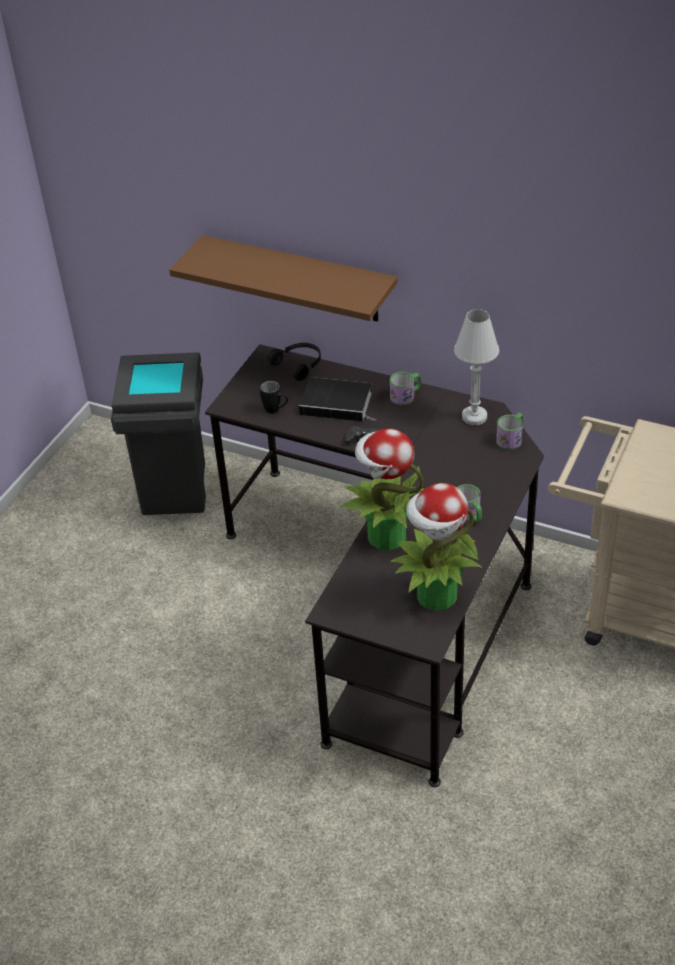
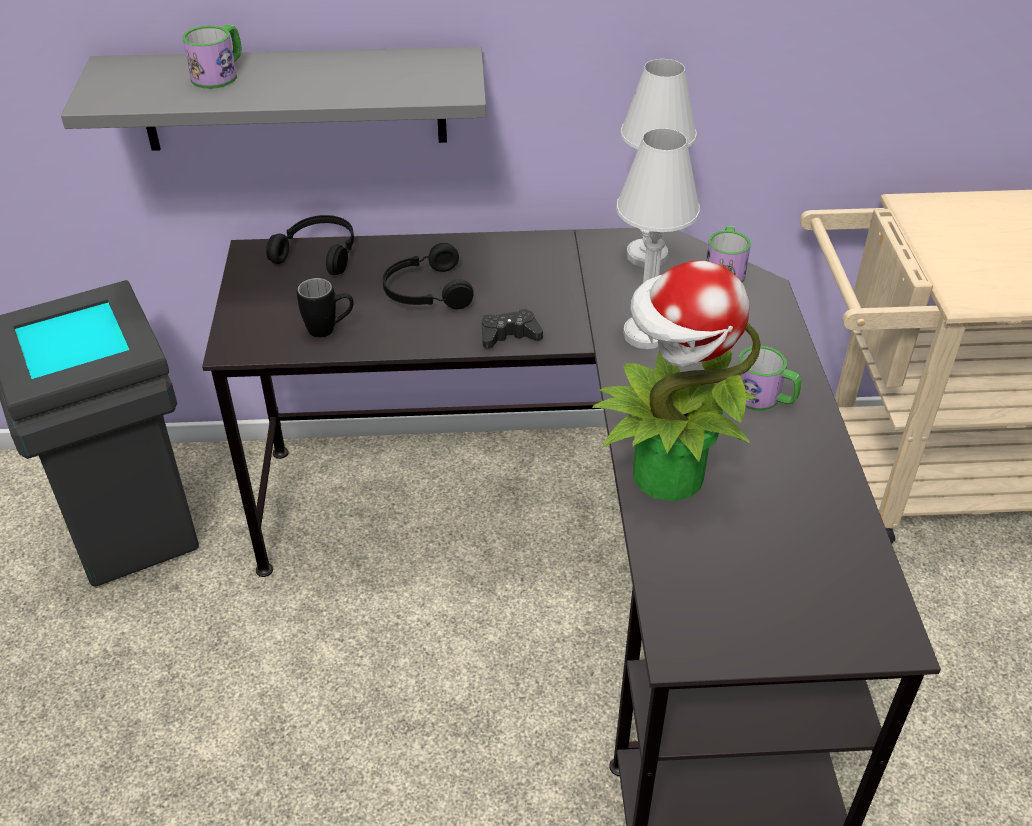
camera: 30 degrees left, 0 degrees up
brown shelf [169,235,397,322] -> grey shelf [61,47,486,151]
book [299,377,377,422] -> black headphones [383,243,474,309]
mug [390,372,421,405] -> mug moved to [182,25,241,89]
potted plant [390,483,482,611] -> none
none -> white table lamp [616,128,700,349]

